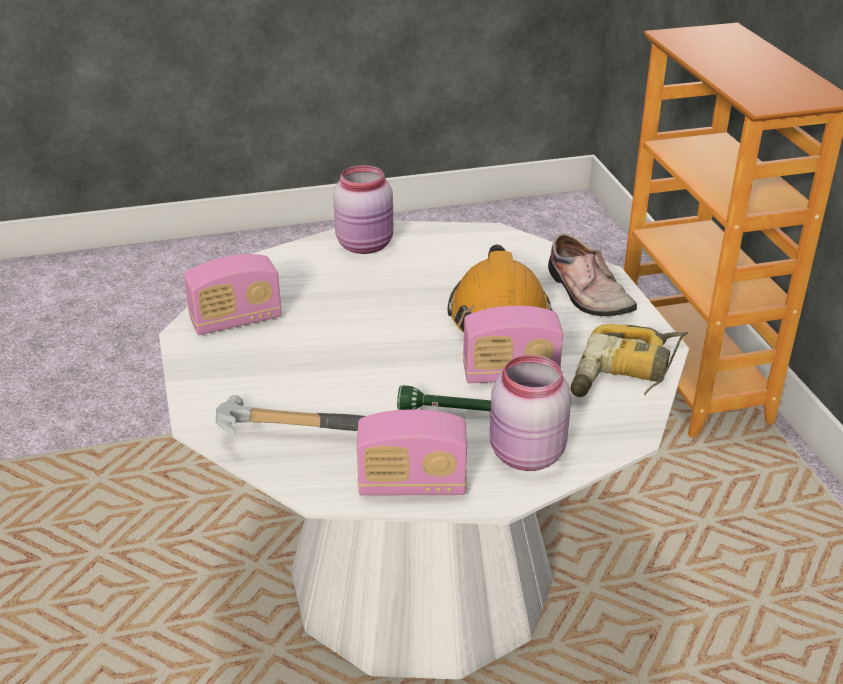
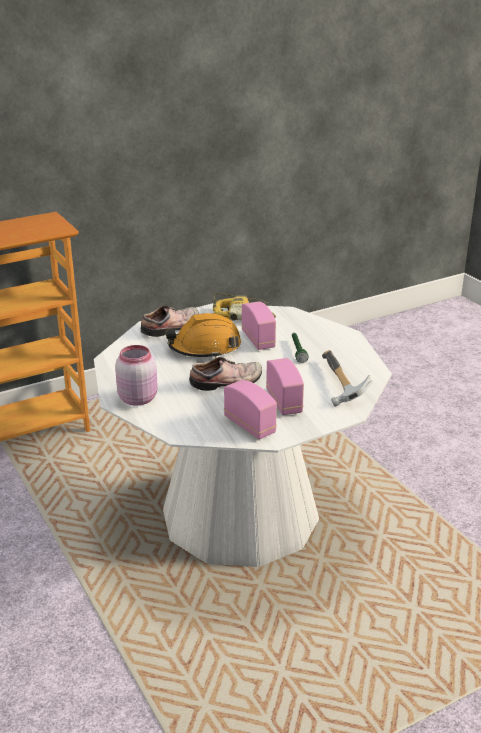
camera: 105 degrees left, 5 degrees down
radio [357,410,467,496] -> radio moved to [266,358,304,415]
pink jar [490,355,571,471] -> none
none -> shoe [189,357,262,391]

